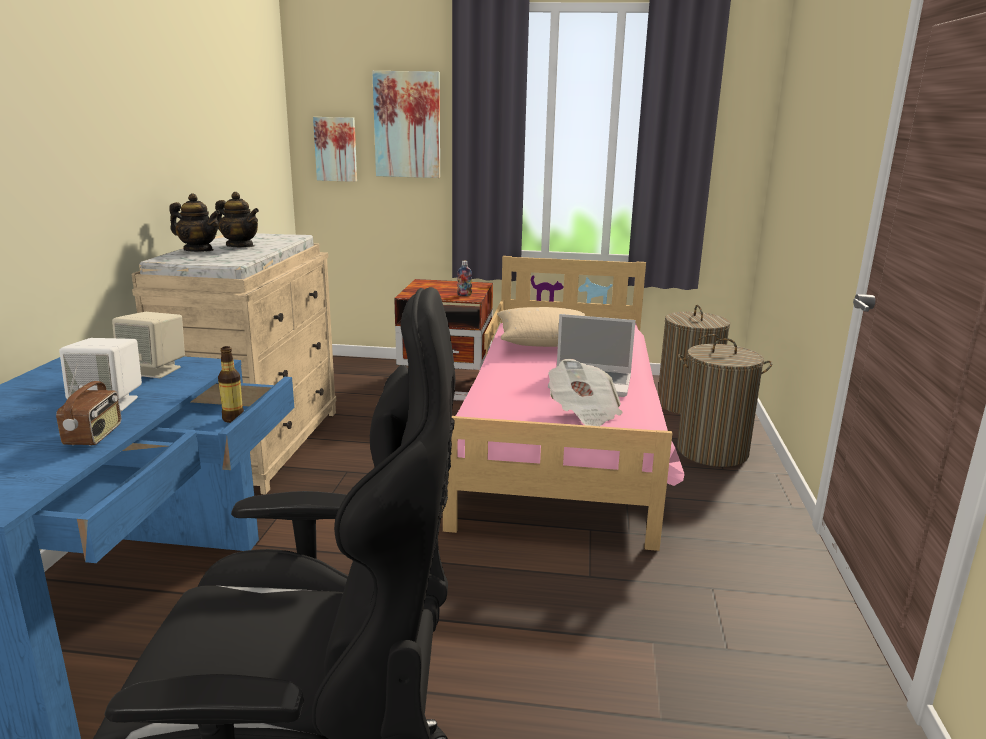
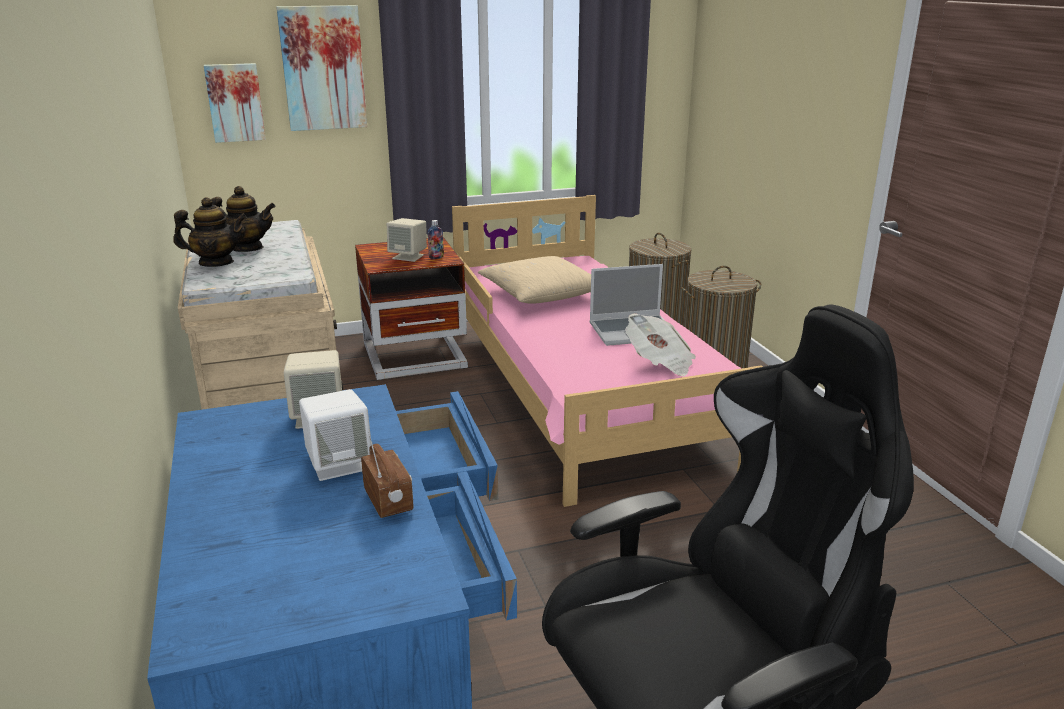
camera: 25 degrees left, 5 degrees up
bottle [218,346,244,423] -> none
none -> beige speaker [387,218,427,262]

